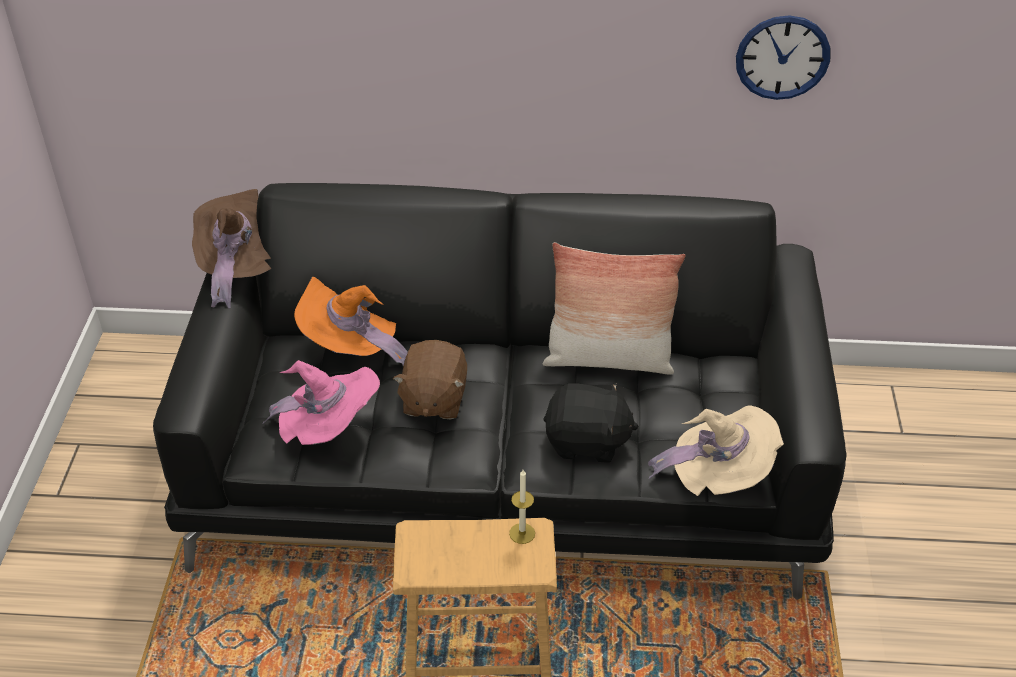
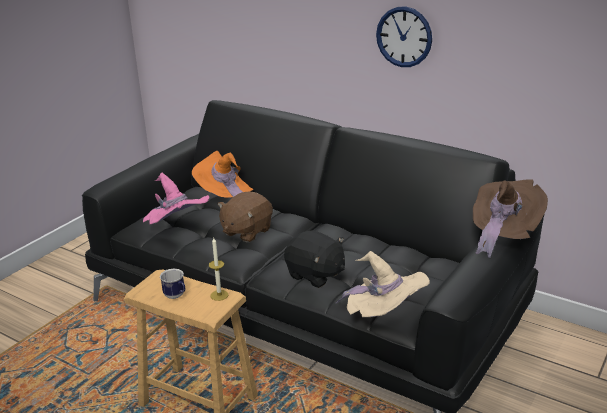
camera: 30 degrees right, 15 degrees down
brown hat [192,189,272,309] -> brown hat moved to [473,179,548,258]
pillow [543,242,686,375] -> none
wall clock [736,15,831,100] -> wall clock moved to [376,6,432,67]
none -> mug [160,269,185,299]

